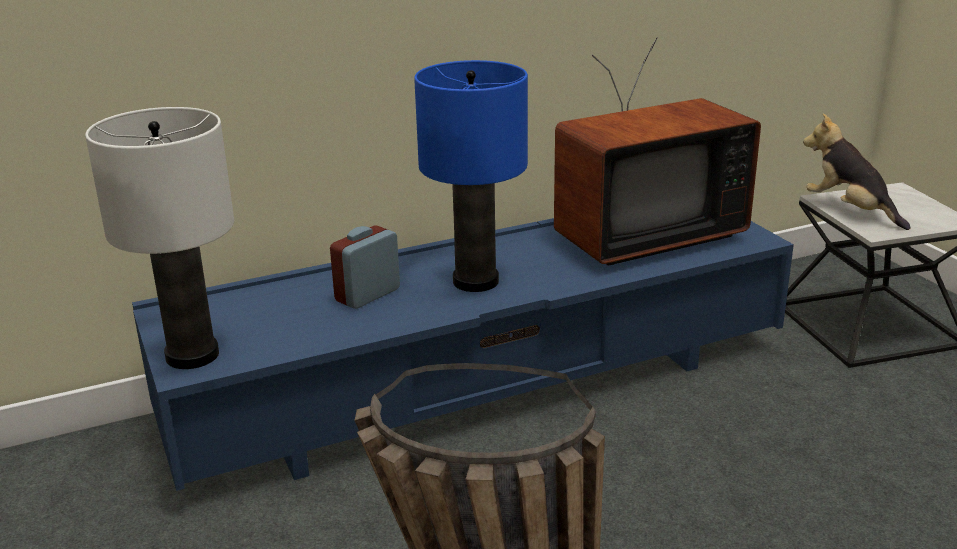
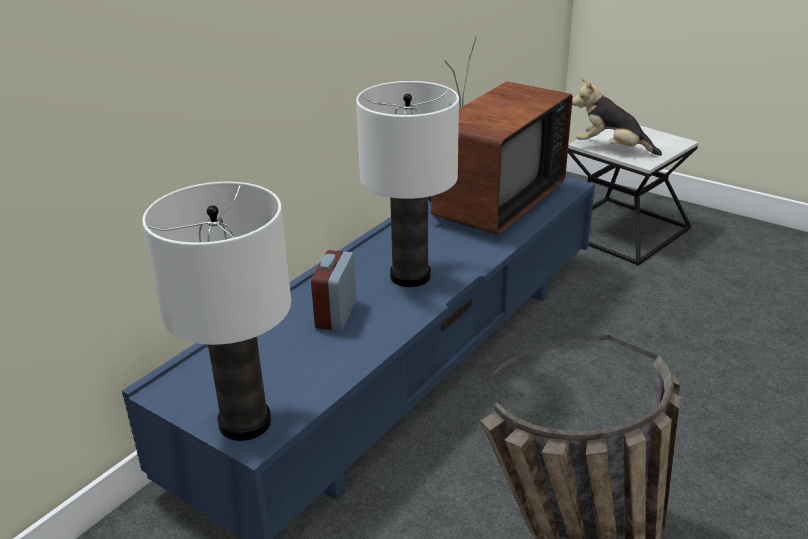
camera: 30 degrees left, 5 degrees up
blue table lamp [414,60,528,292] -> white table lamp [356,81,459,287]

